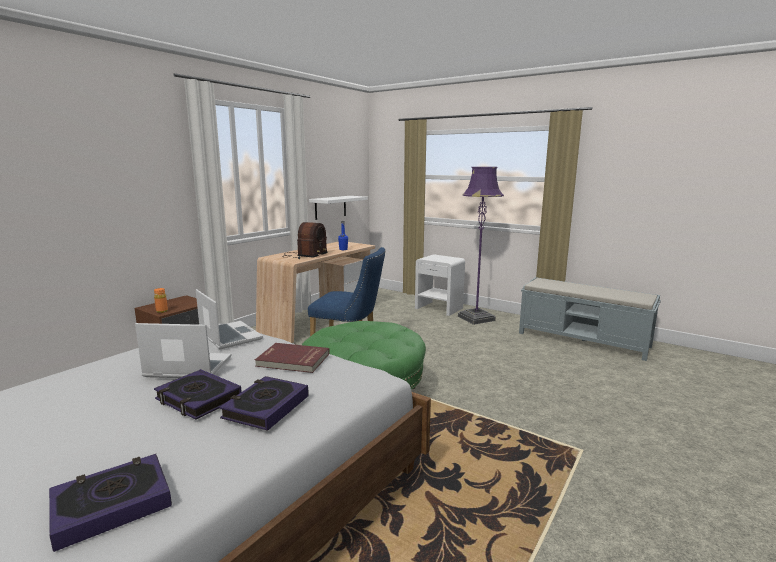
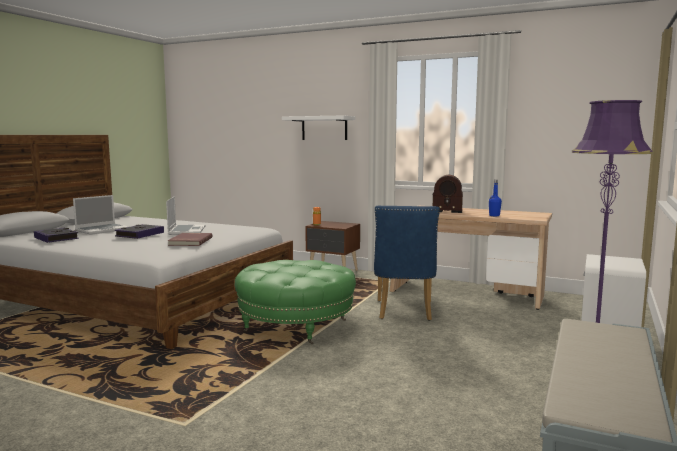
camera: 80 degrees right, 5 degrees down
laptop [196,289,263,349] -> laptop moved to [73,195,129,235]
book [219,376,309,431] -> none
white shelf [309,196,368,220] -> white shelf moved to [282,116,355,140]

